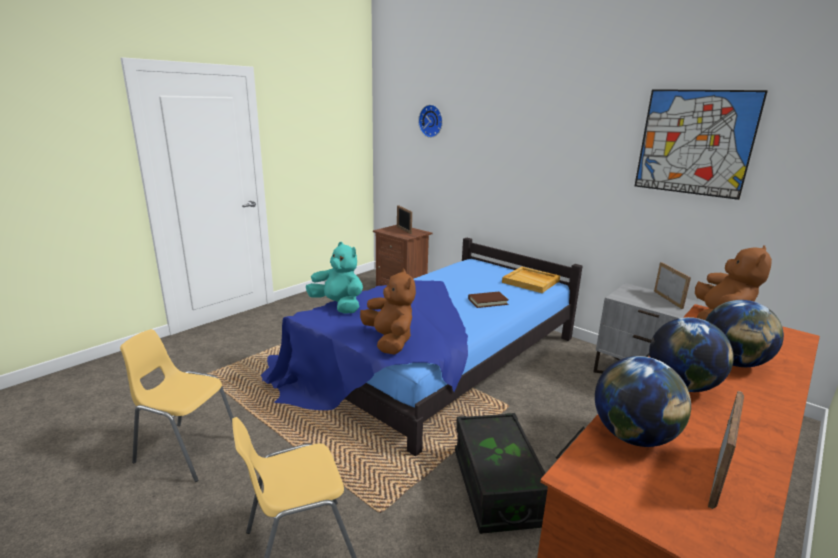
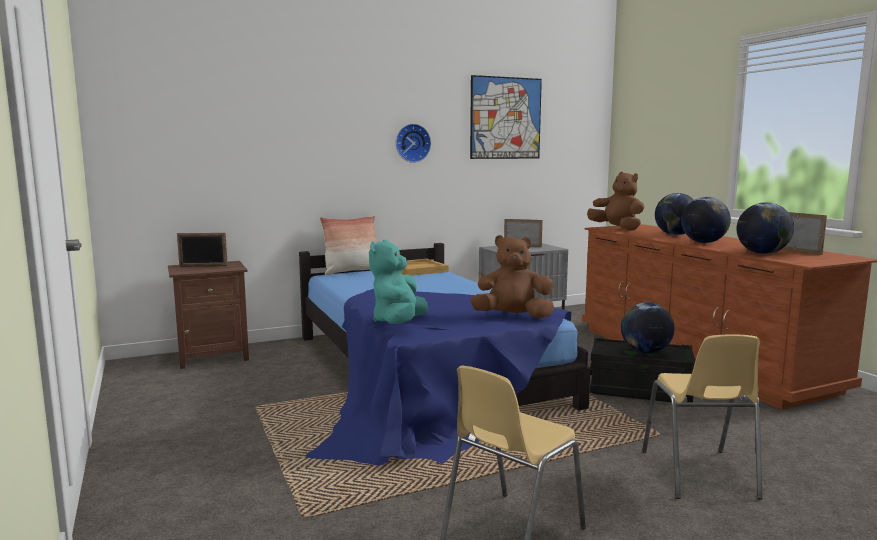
camera: 65 degrees left, 10 degrees down
turquoise plush toy [306,242,363,314] -> turquoise plush toy turned 45 degrees counterclockwise [369,239,428,324]
wall clock [418,105,443,138] -> wall clock moved to [396,124,431,163]
brown book [468,292,509,308] -> none
none -> pillow [320,216,376,275]
none -> globe [621,302,674,354]

